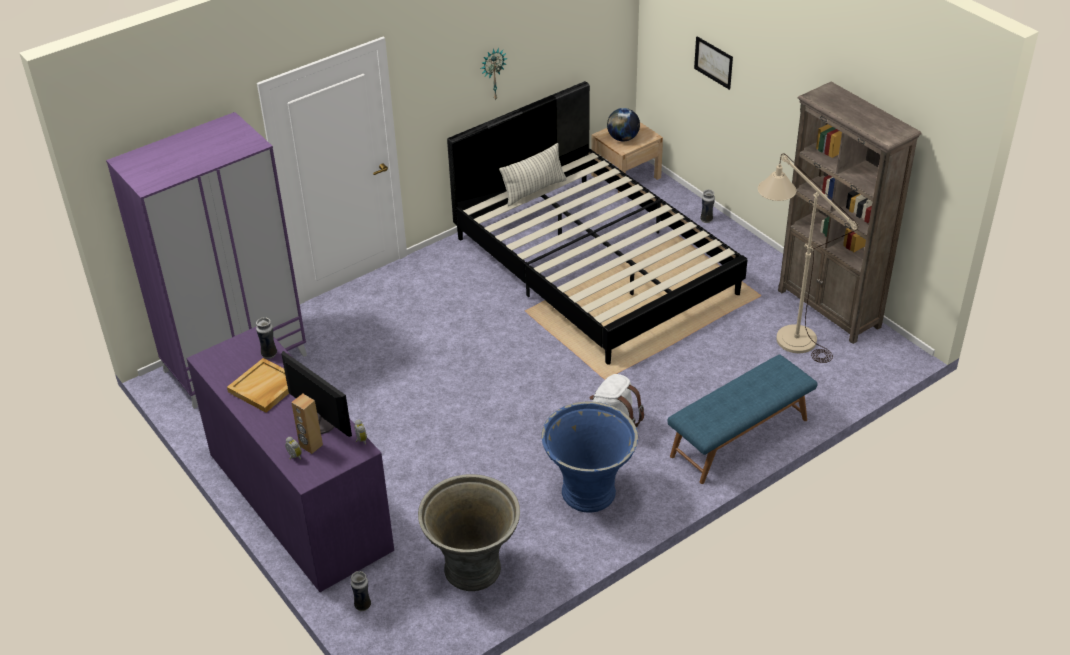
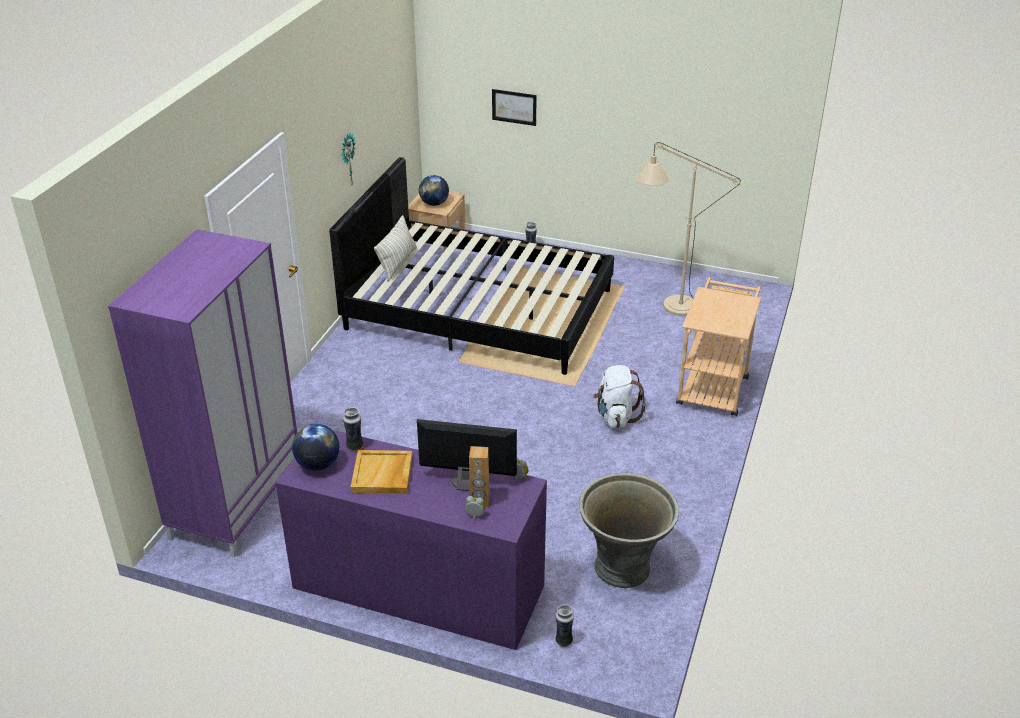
camera: 35 degrees left, 5 degrees down
blue planter [542,402,638,513] -> none
blue bench [667,354,817,484] -> beige cart [676,278,761,416]
brown bookcase [778,82,921,344] -> none
none -> globe [292,424,339,471]

